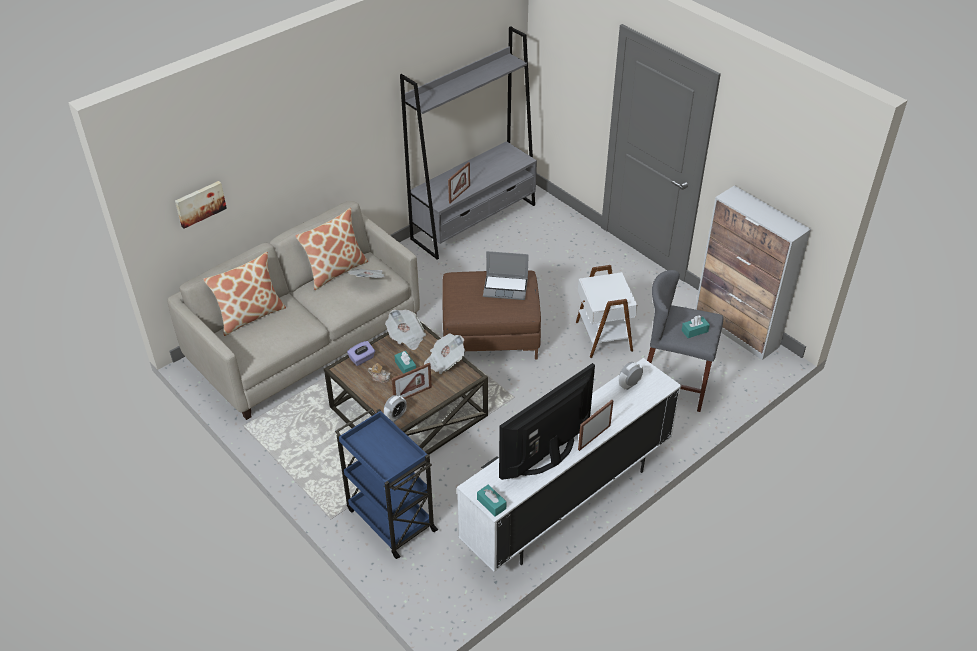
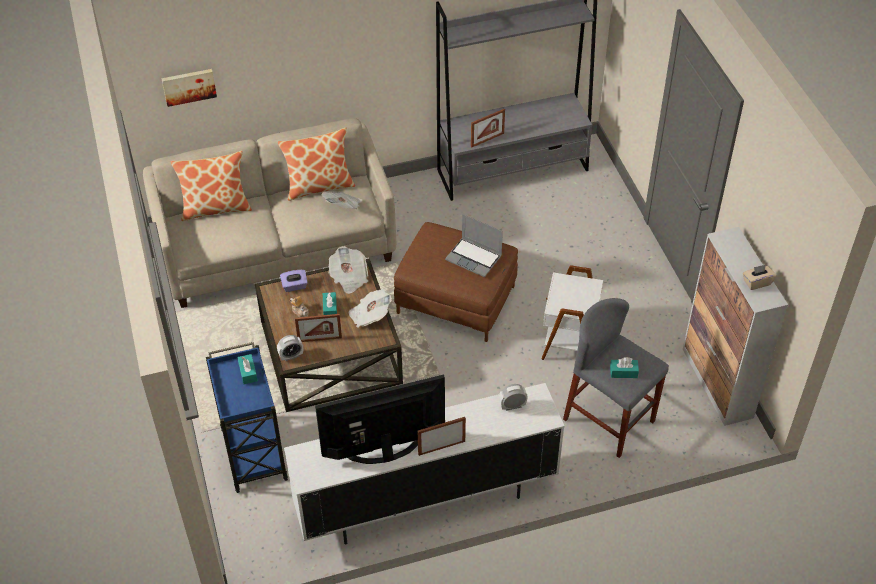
camera: 25 degrees right, 5 degrees up
turquoise tissue box [477,485,506,517] -> turquoise tissue box moved to [237,354,258,384]
none -> beige tissue box [743,265,776,290]

